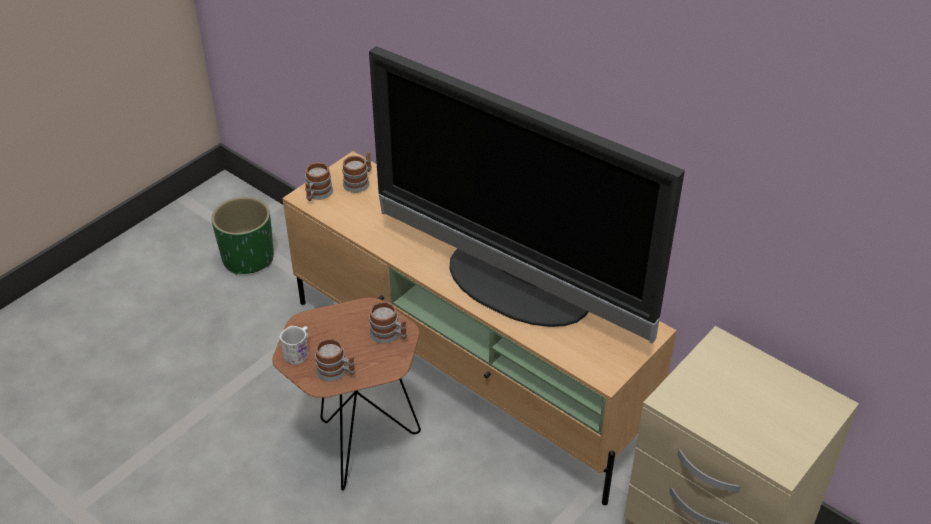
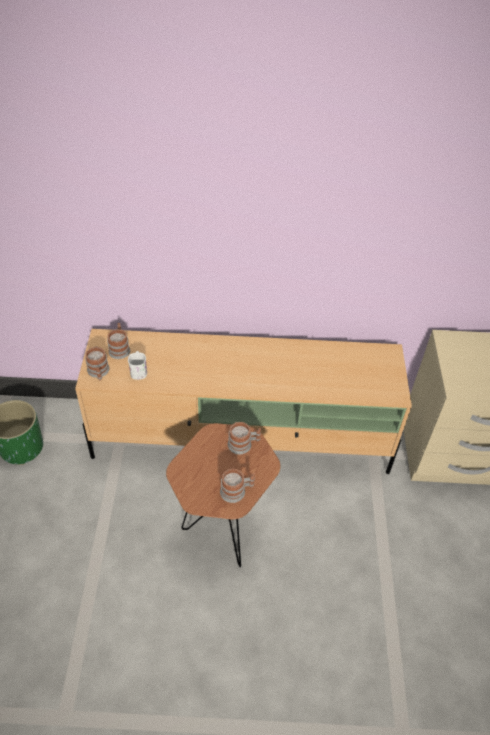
camera: 40 degrees left, 5 degrees up
white mug [279,326,309,365] -> white mug moved to [128,351,147,380]
television [369,46,685,344] -> none

